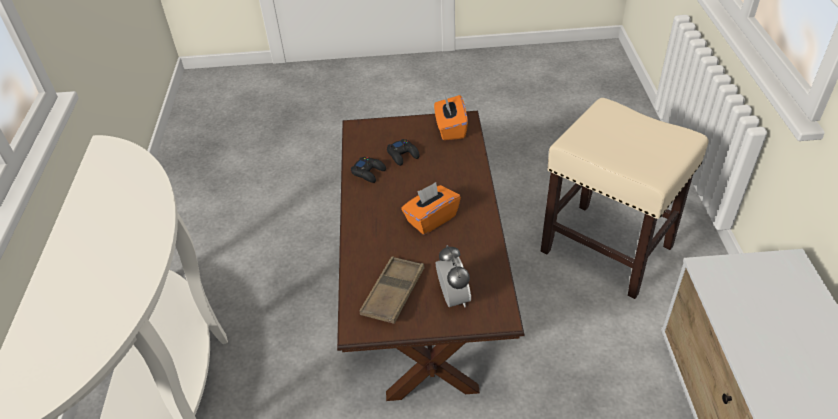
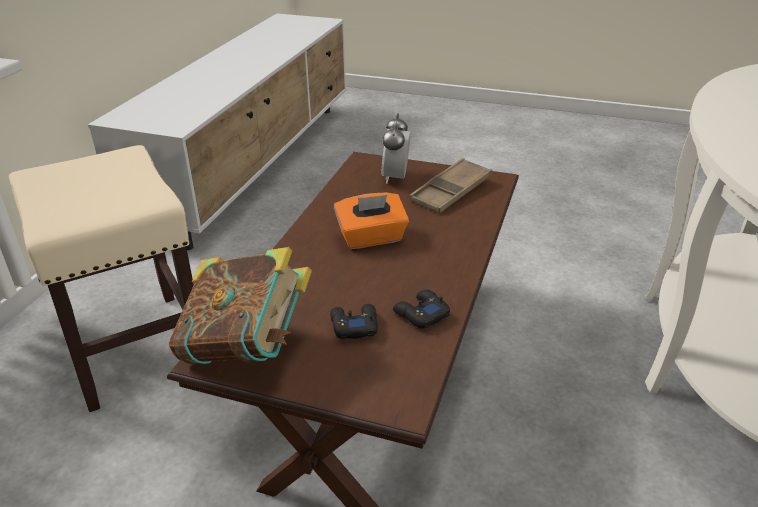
camera: 160 degrees left, 10 degrees down
orange tissue box [434,95,468,140] -> book [169,247,312,364]

